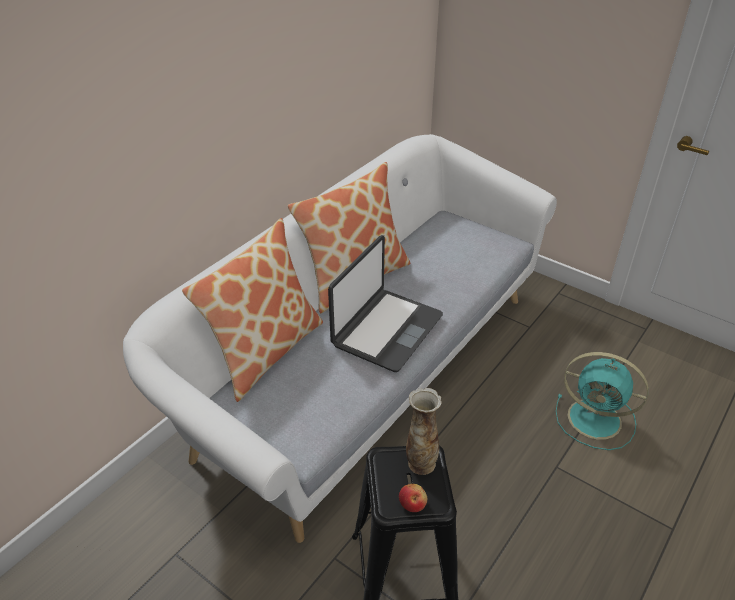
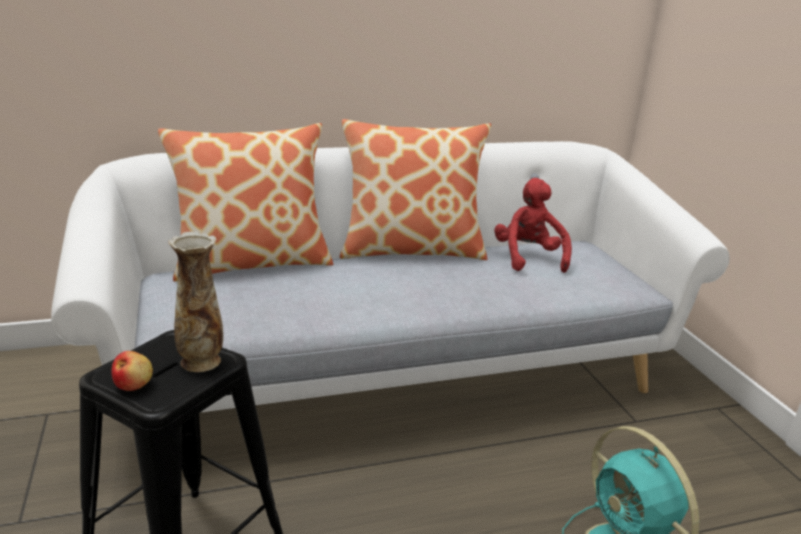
camera: 35 degrees right, 15 degrees down
laptop [328,235,443,372] -> none
none -> red plush toy [494,178,572,273]

